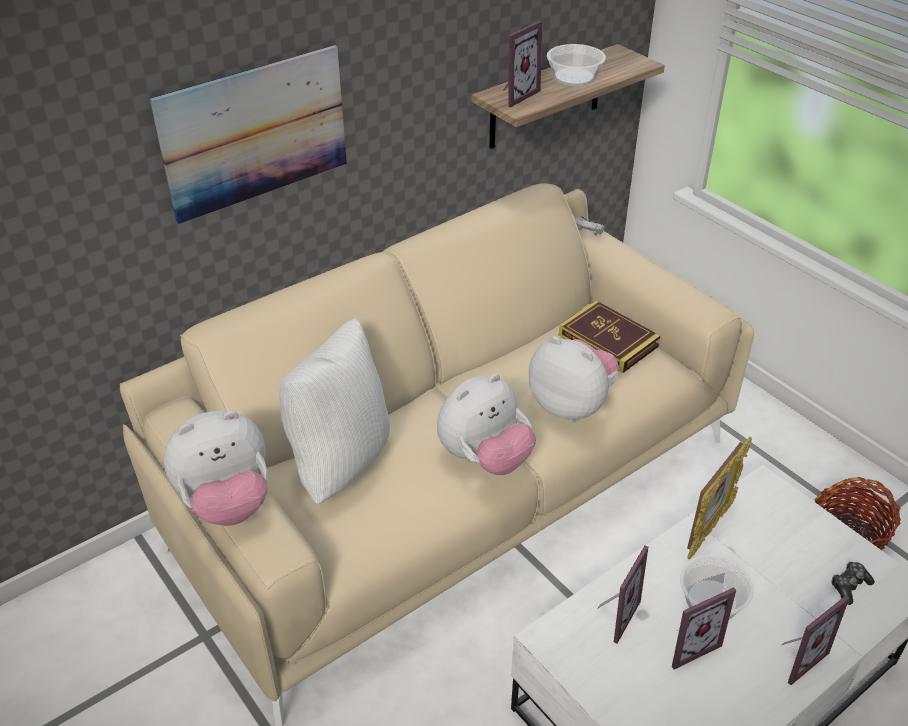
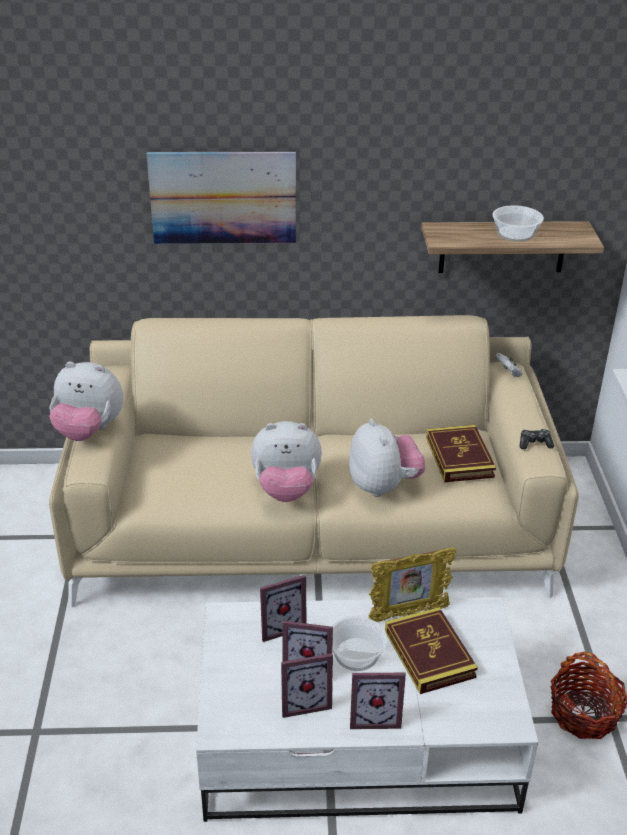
camera: 35 degrees right, 5 degrees down
white pillow [279,318,390,505] -> none
picture frame [503,21,542,107] -> picture frame moved to [281,653,333,718]
game controller [832,562,875,605] -> game controller moved to [520,429,554,449]
none -> book [385,607,478,694]

